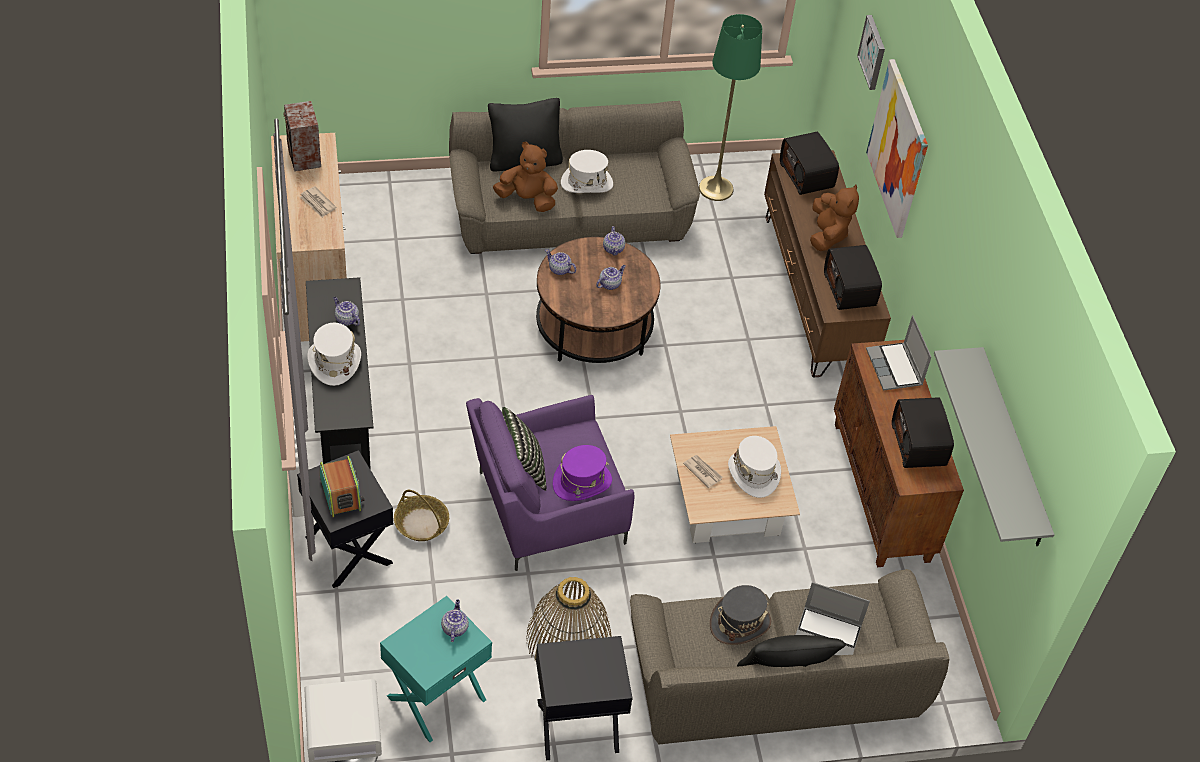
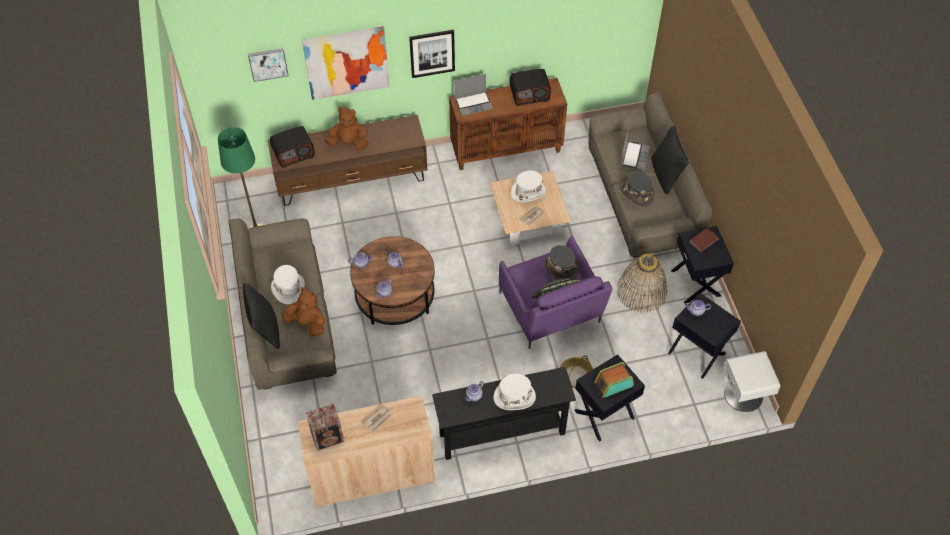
camera: 90 degrees left, 5 degrees up
turquoise side table [380,596,492,742] -> black side table [668,293,741,379]
brown plush toy [493,142,558,212] -> brown plush toy turned 105 degrees clockwise [282,287,325,336]
purple hat [553,445,612,501] -> grey hat [544,245,579,280]
radio [824,245,882,310] -> none
grey shelf [934,347,1055,546] -> none
none -> picture [409,30,455,78]
none -> brown book [689,228,719,252]

